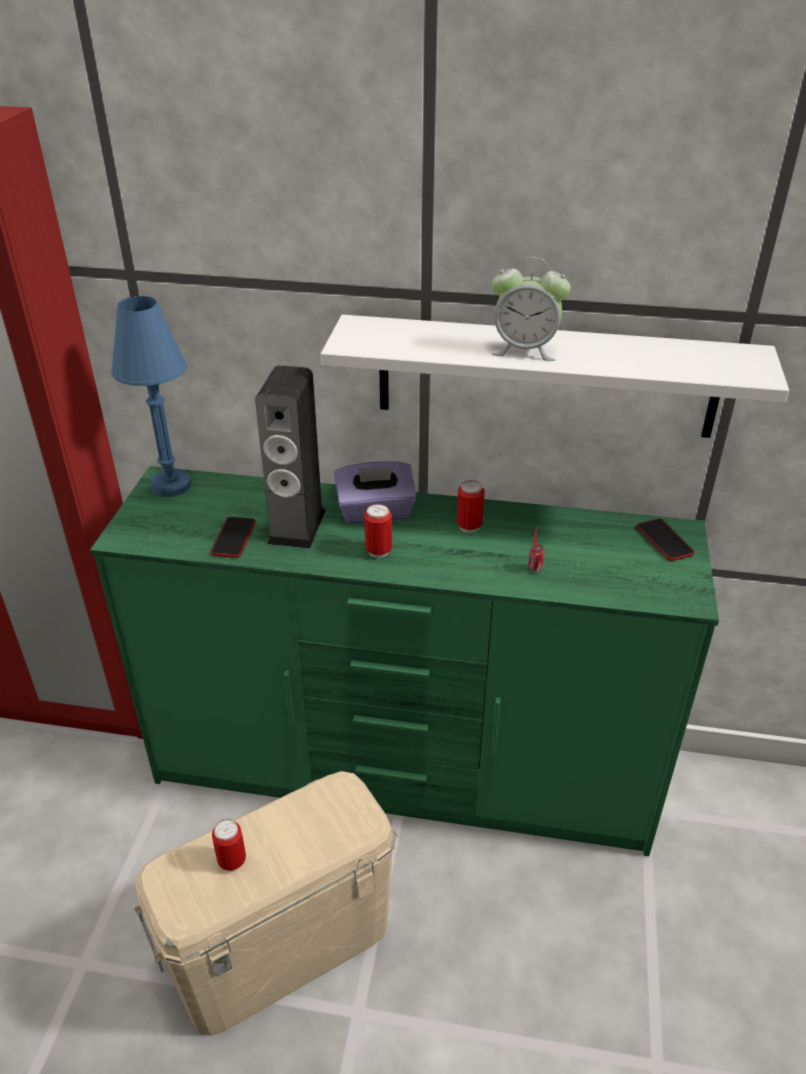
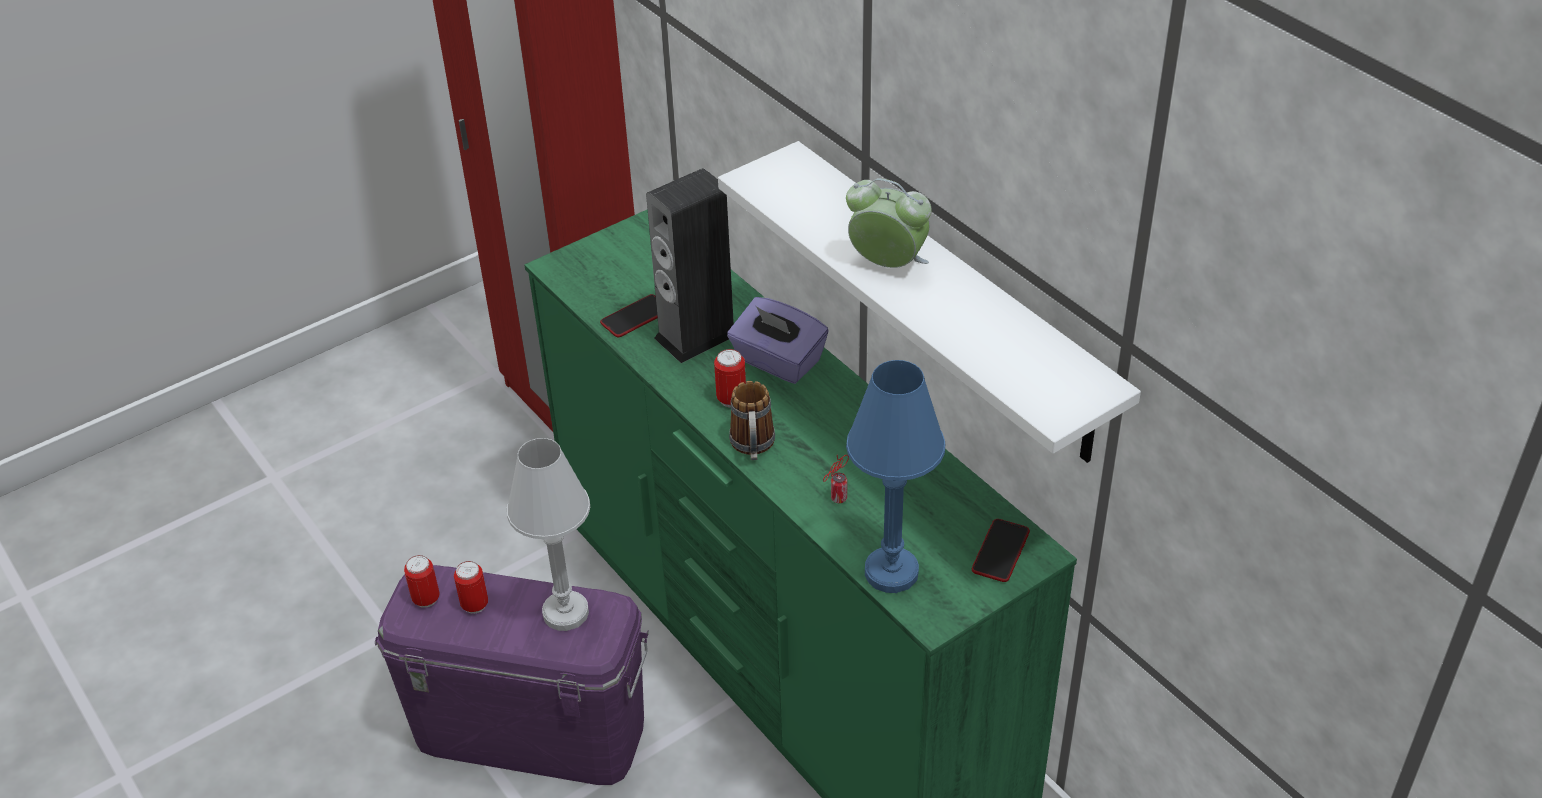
camera: 45 degrees right, 5 degrees up
blue table lamp [111,296,191,497] -> blue table lamp moved to [846,360,945,593]
beige storage box [133,771,398,1036] -> purple storage box [375,565,649,785]
can [457,480,485,533] -> can moved to [404,555,439,608]
alarm clock [492,257,570,361] -> alarm clock turned 150 degrees clockwise [846,178,931,268]
none -> white table lamp [507,438,590,631]
none -> mug [729,381,775,460]

